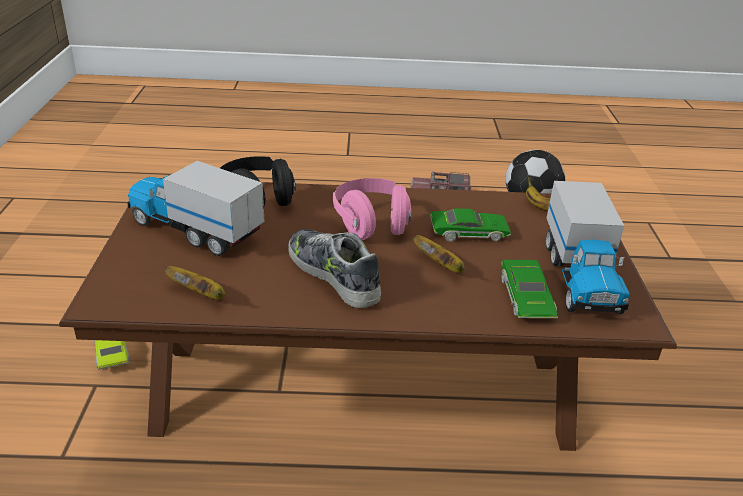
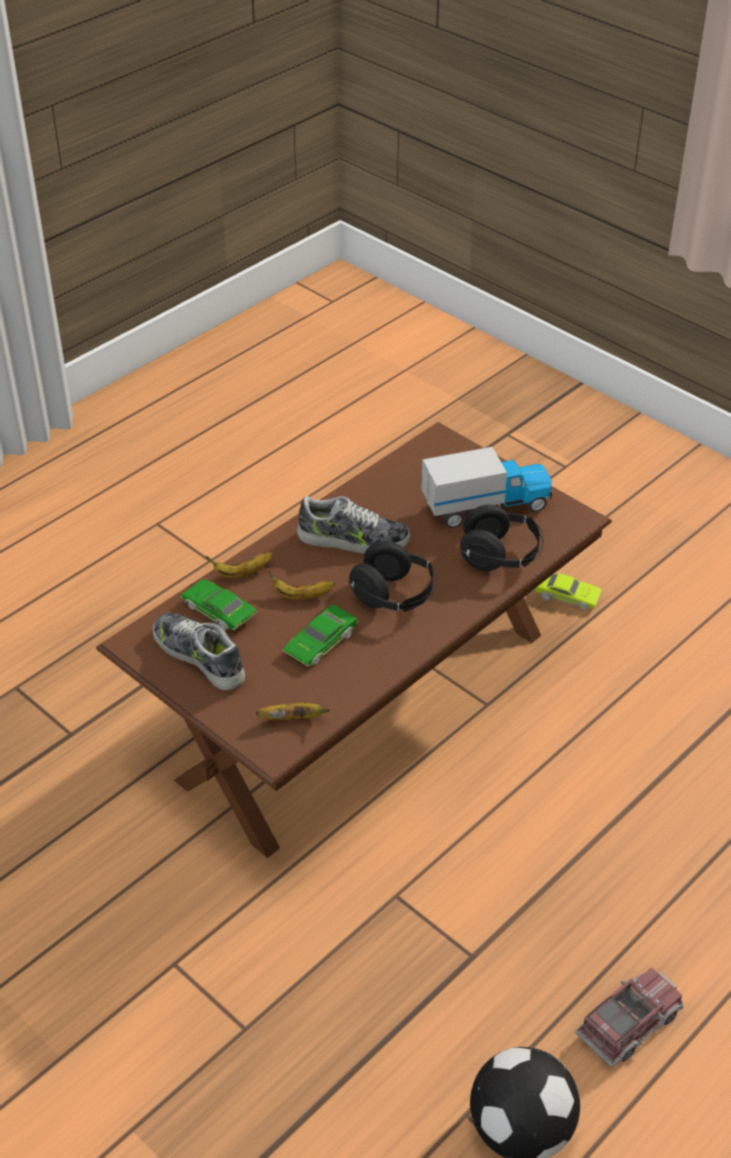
camera: 135 degrees right, 10 degrees up
banana [165,266,225,300] -> banana moved to [206,552,272,578]
pink headphones [333,178,411,240] -> black headphones [348,541,437,612]
toy truck [546,181,629,314] -> shoe [153,612,245,690]

